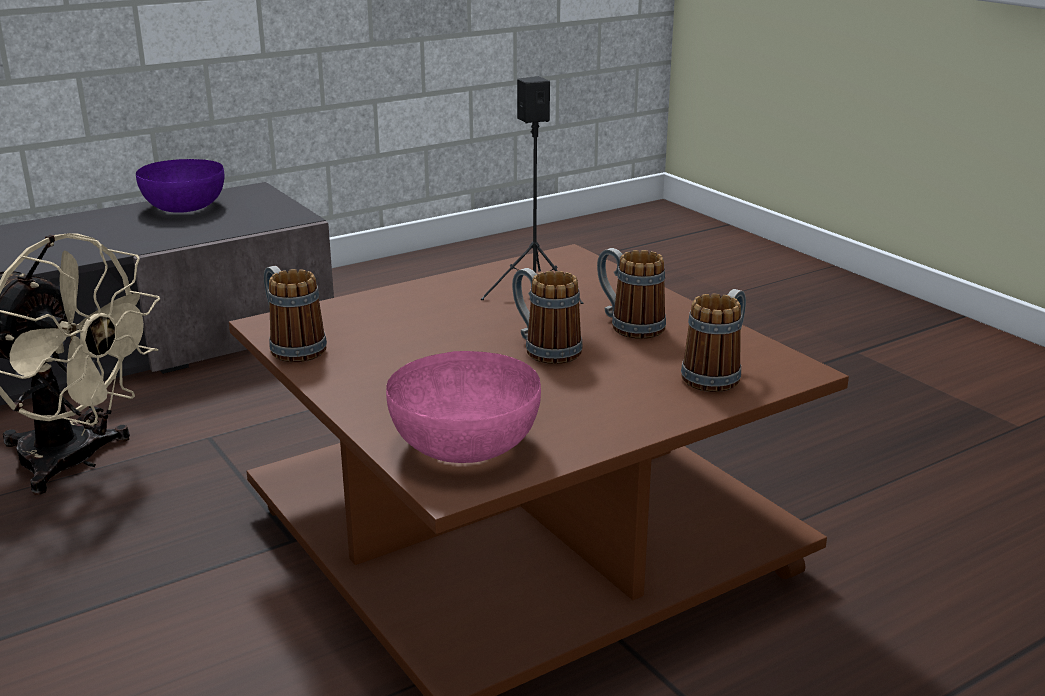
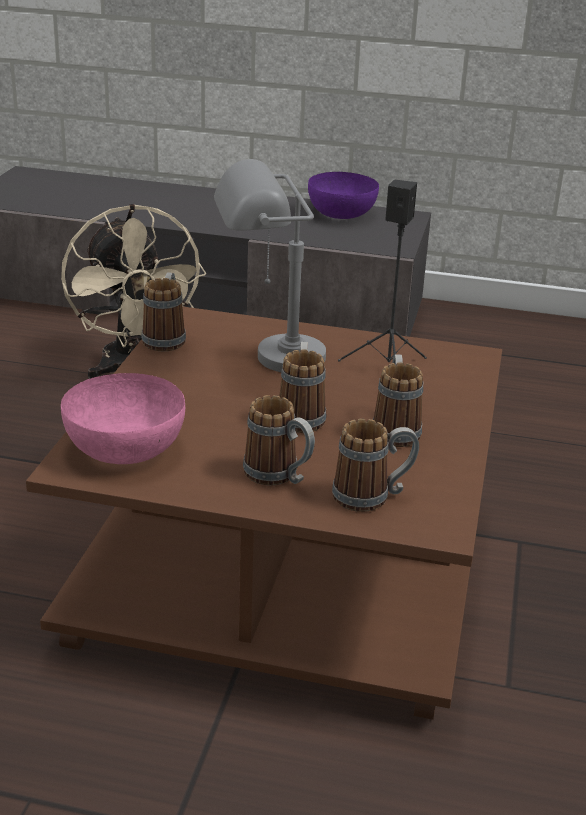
camera: 45 degrees right, 5 degrees up
none -> grey table lamp [214,159,326,372]
none -> mug [243,395,315,485]

